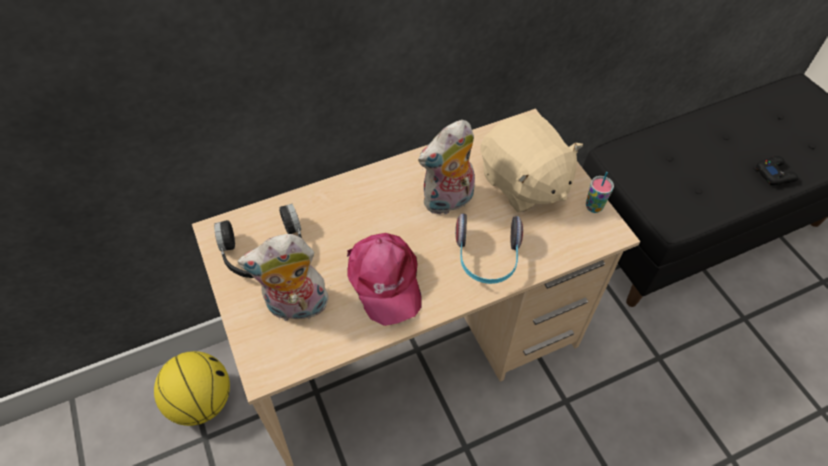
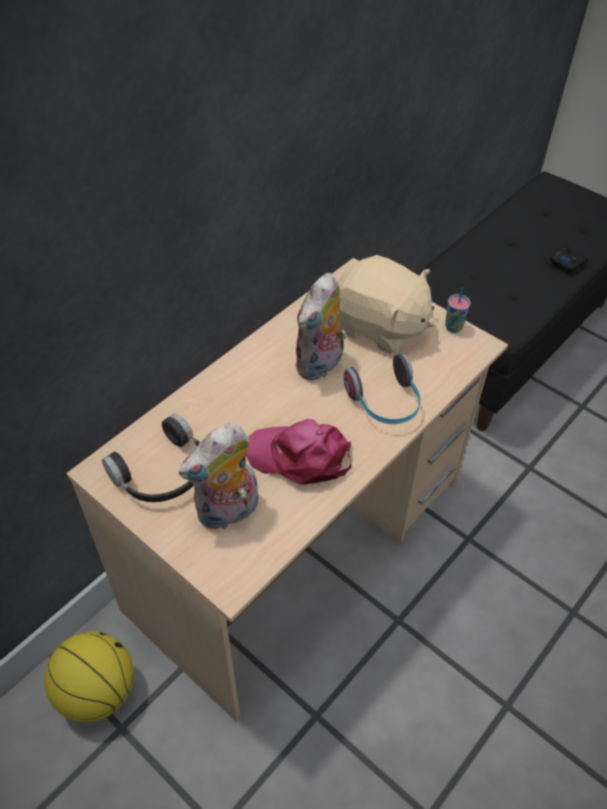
camera: 25 degrees left, 5 degrees down
pink cap [347,233,422,326] -> pink cap turned 150 degrees clockwise [246,419,351,485]

